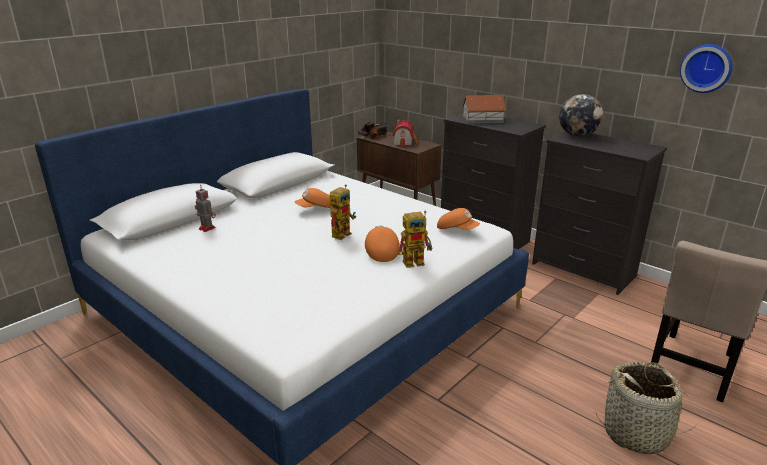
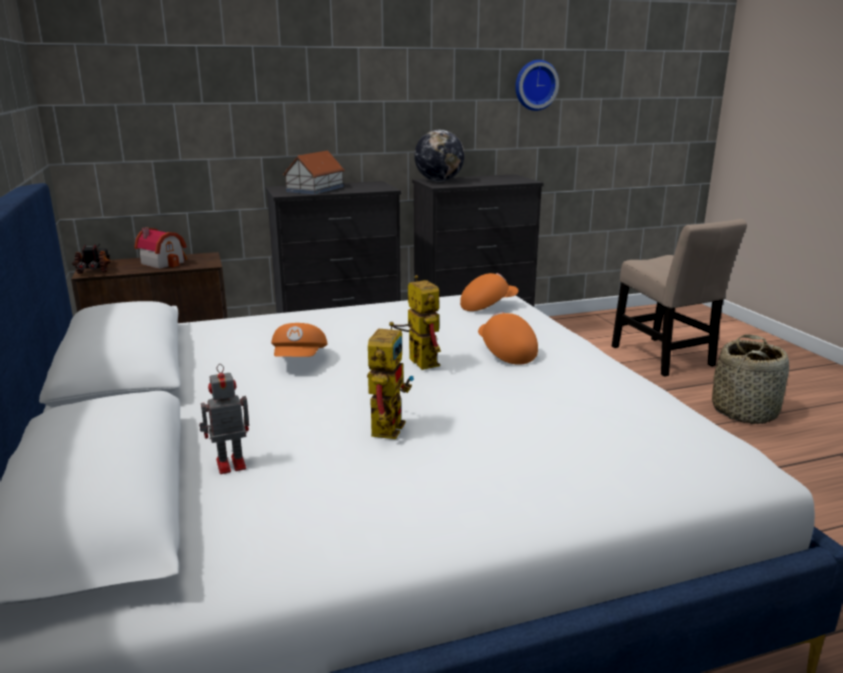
camera: 60 degrees left, 5 degrees down
orange cap [365,226,400,262] -> orange cap turned 45 degrees clockwise [478,312,538,365]
toy robot [398,211,432,268] -> toy robot moved to [367,322,414,439]

